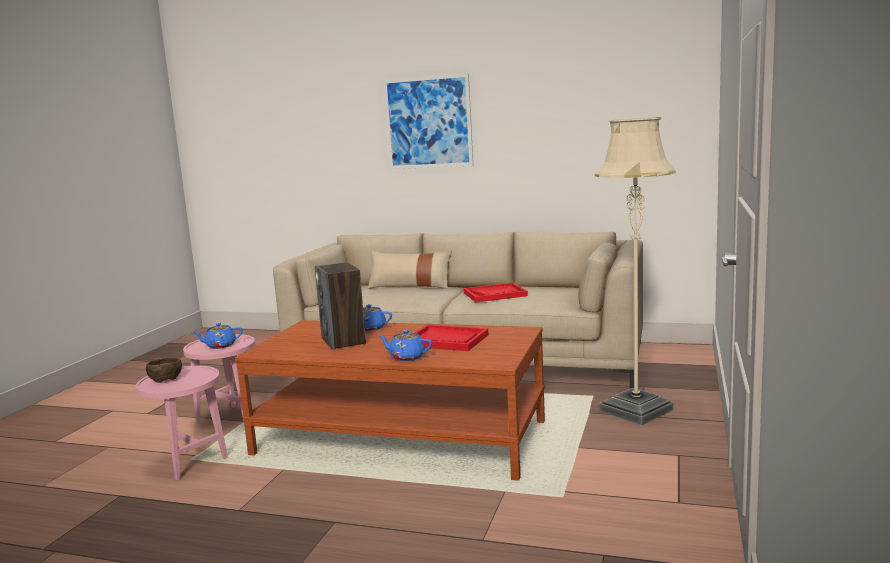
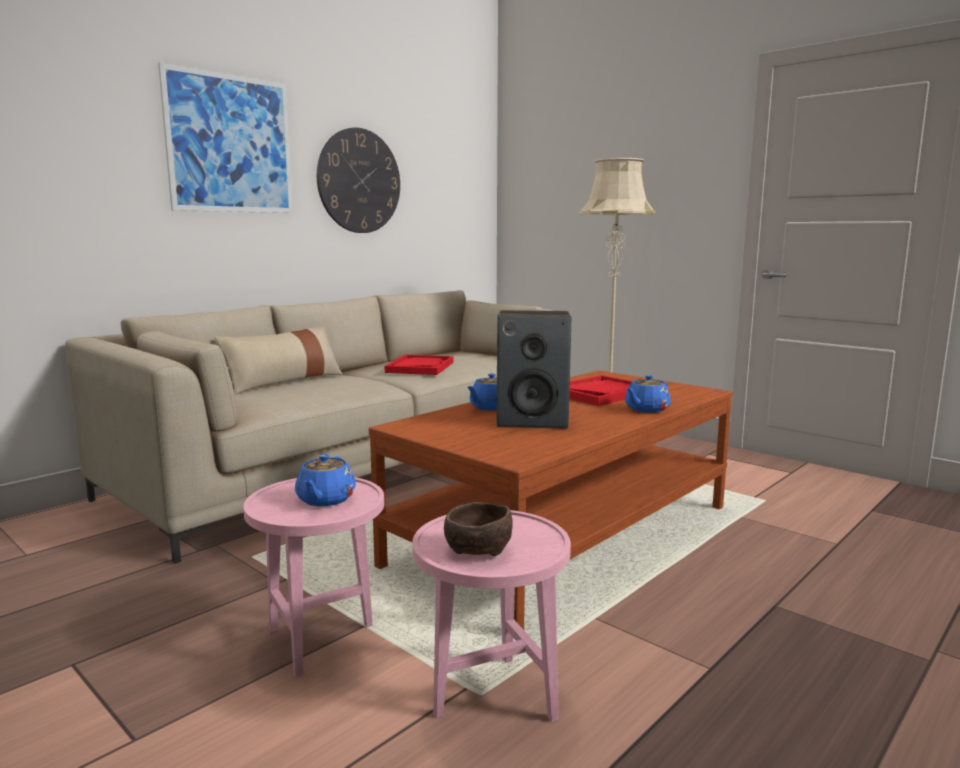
camera: 65 degrees left, 0 degrees up
none -> wall clock [317,128,400,233]

